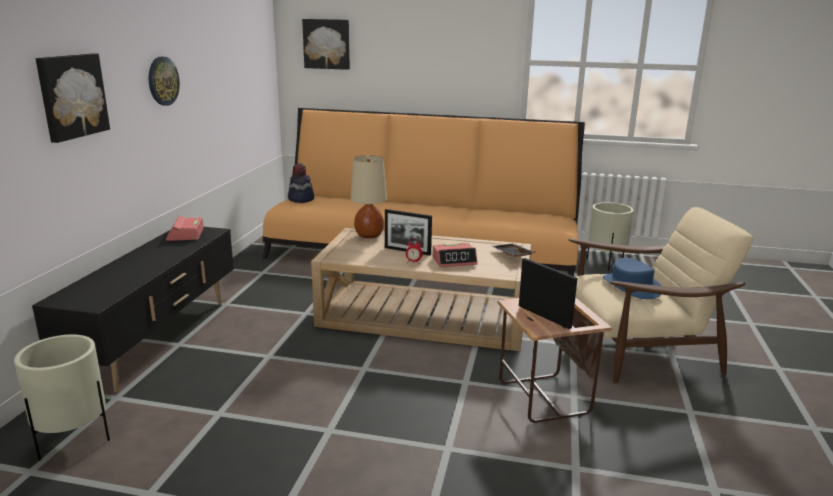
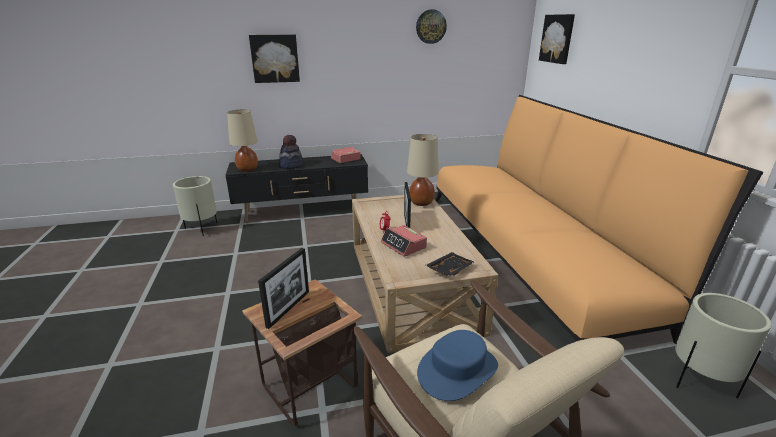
camera: 65 degrees right, 5 degrees up
wall clock [148,57,180,106] -> wall clock moved to [416,9,447,44]
hat [288,163,314,203] -> hat moved to [278,135,303,169]
none -> beige table lamp [227,110,258,172]

